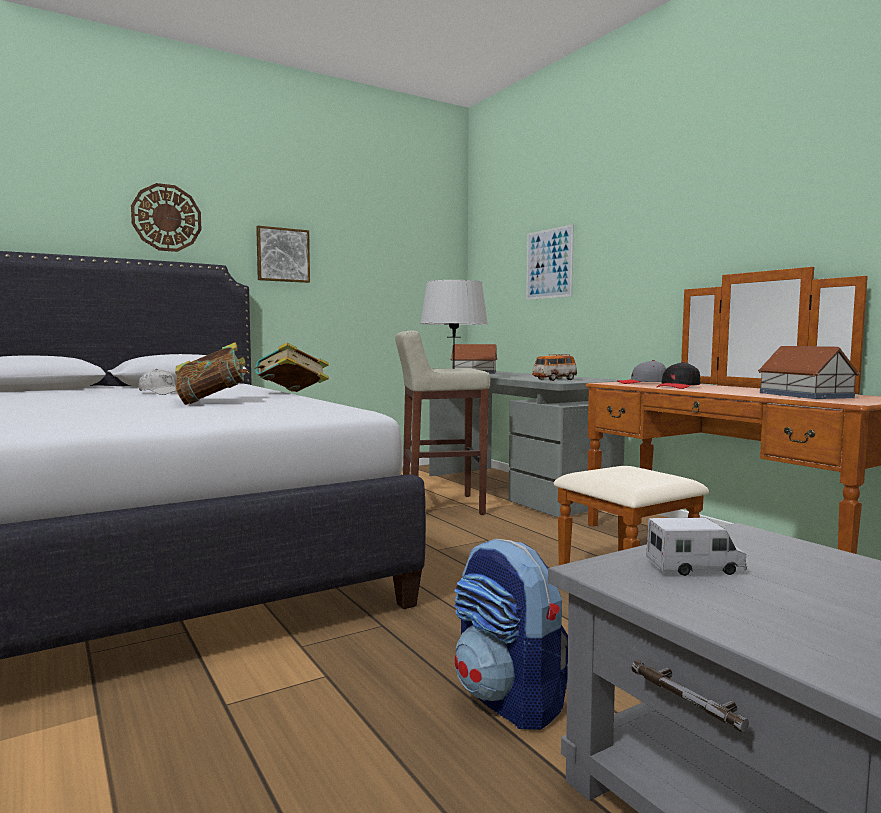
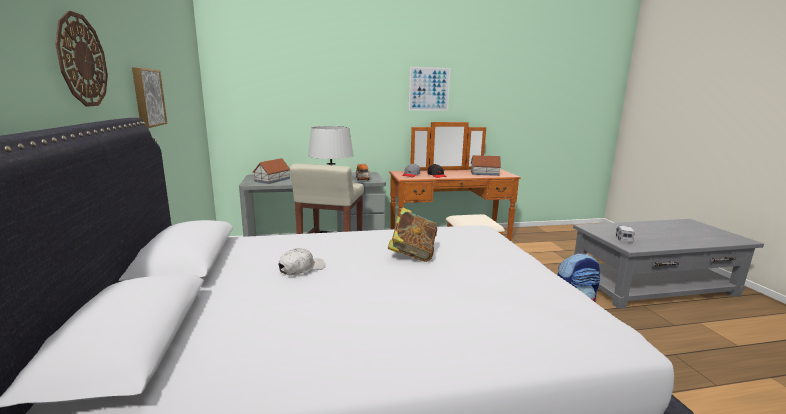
camera: 70 degrees left, 10 degrees up
book [254,342,329,392] -> none
picture [526,224,574,300] -> picture moved to [409,67,450,111]

